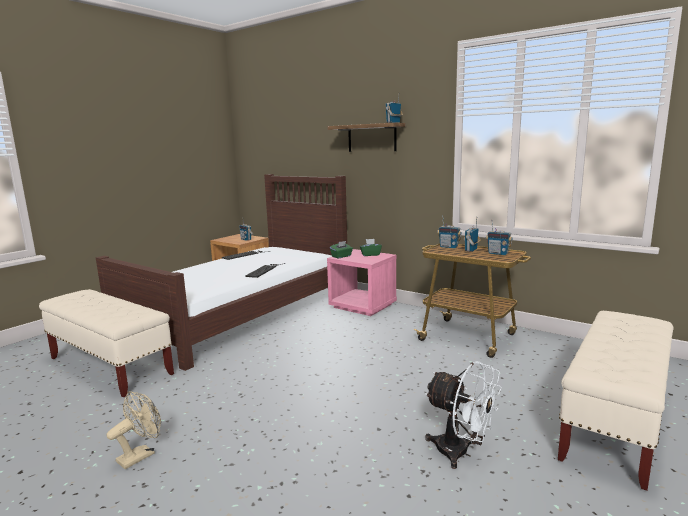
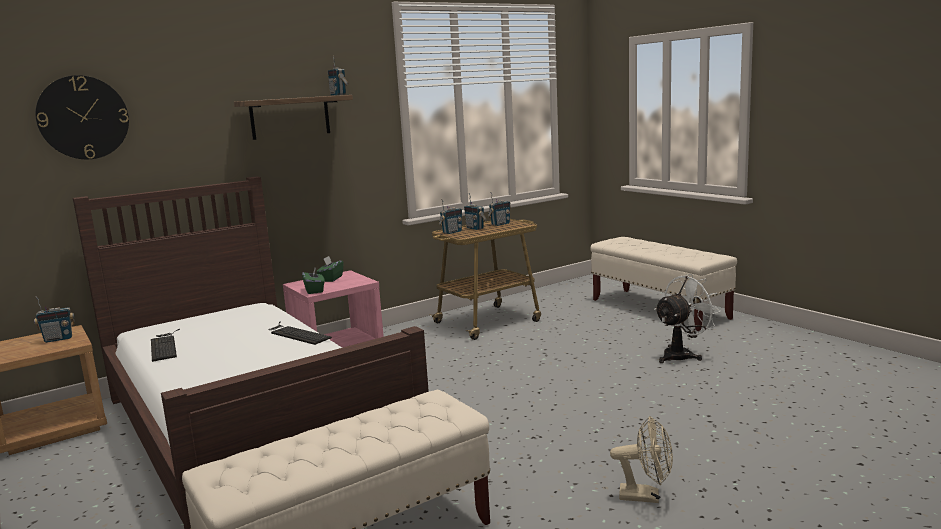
camera: 70 degrees left, 0 degrees up
beige fan [107,391,161,469] -> beige fan turned 135 degrees clockwise [610,416,673,503]
none -> wall clock [35,75,129,159]

